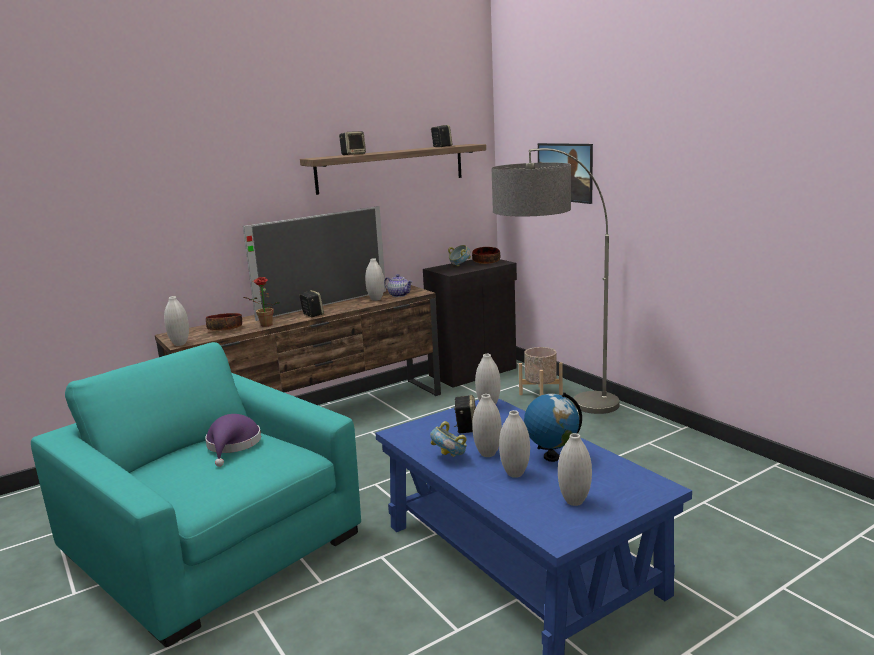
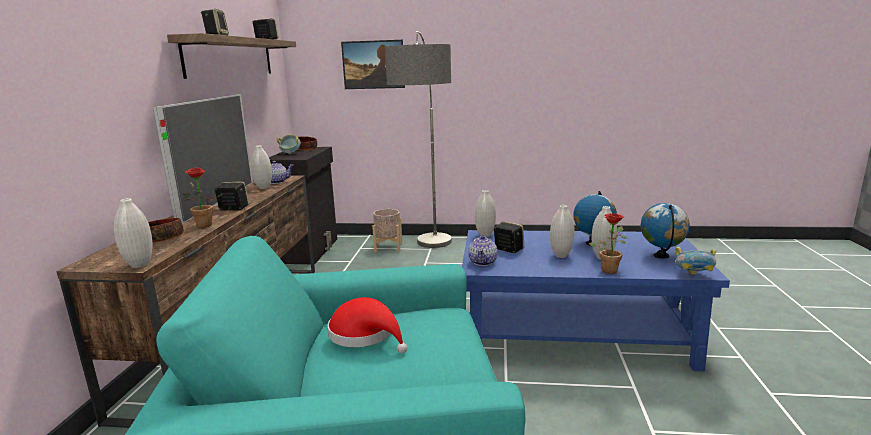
camera: 50 degrees left, 0 degrees up
purple hat [205,414,261,467] -> red hat [328,297,407,353]
bowl [430,421,467,457] -> bowl moved to [675,247,716,275]
white vase [558,433,592,506] -> globe [641,203,690,259]
none -> teapot [468,235,498,266]
none -> potted plant [589,213,627,274]

